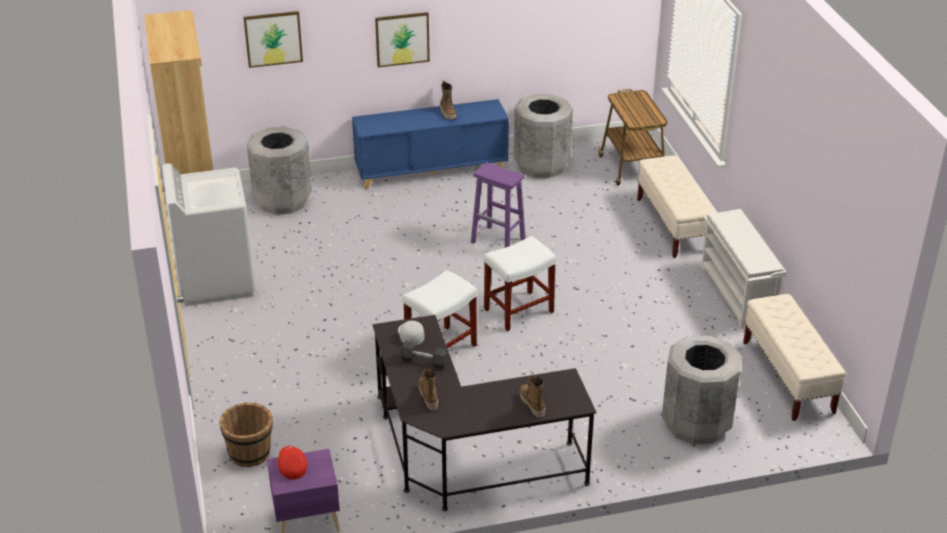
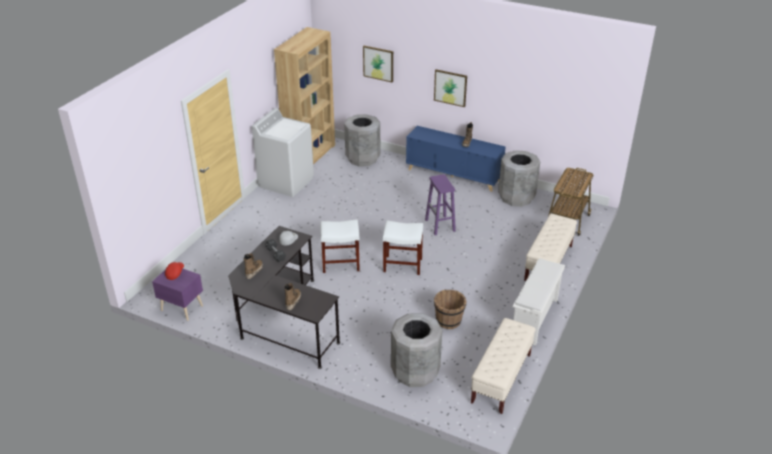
camera: 40 degrees right, 0 degrees up
brown bucket [219,403,273,467] -> brown bucket moved to [434,290,466,329]

